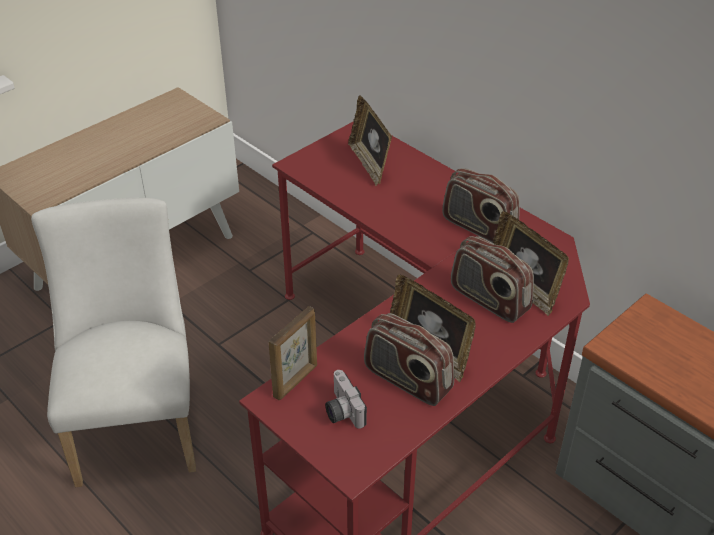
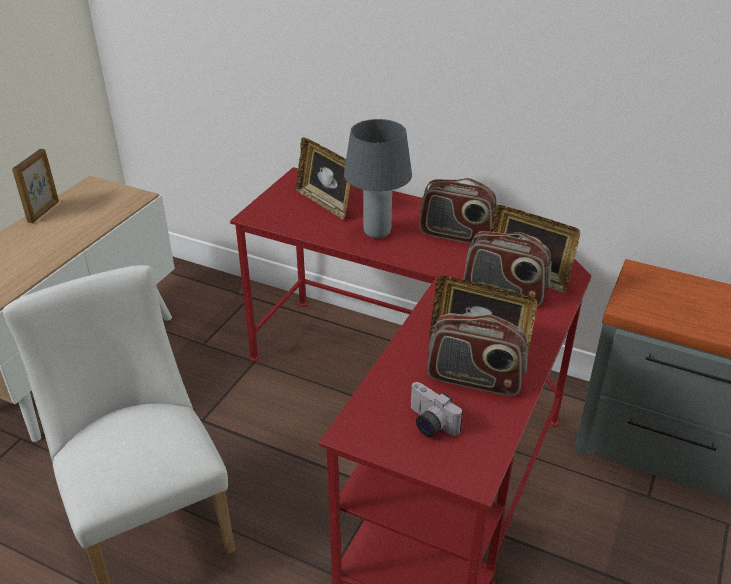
camera: 20 degrees left, 5 degrees down
picture frame [269,306,317,400] -> picture frame moved to [12,149,59,223]
none -> grey table lamp [344,119,412,239]

